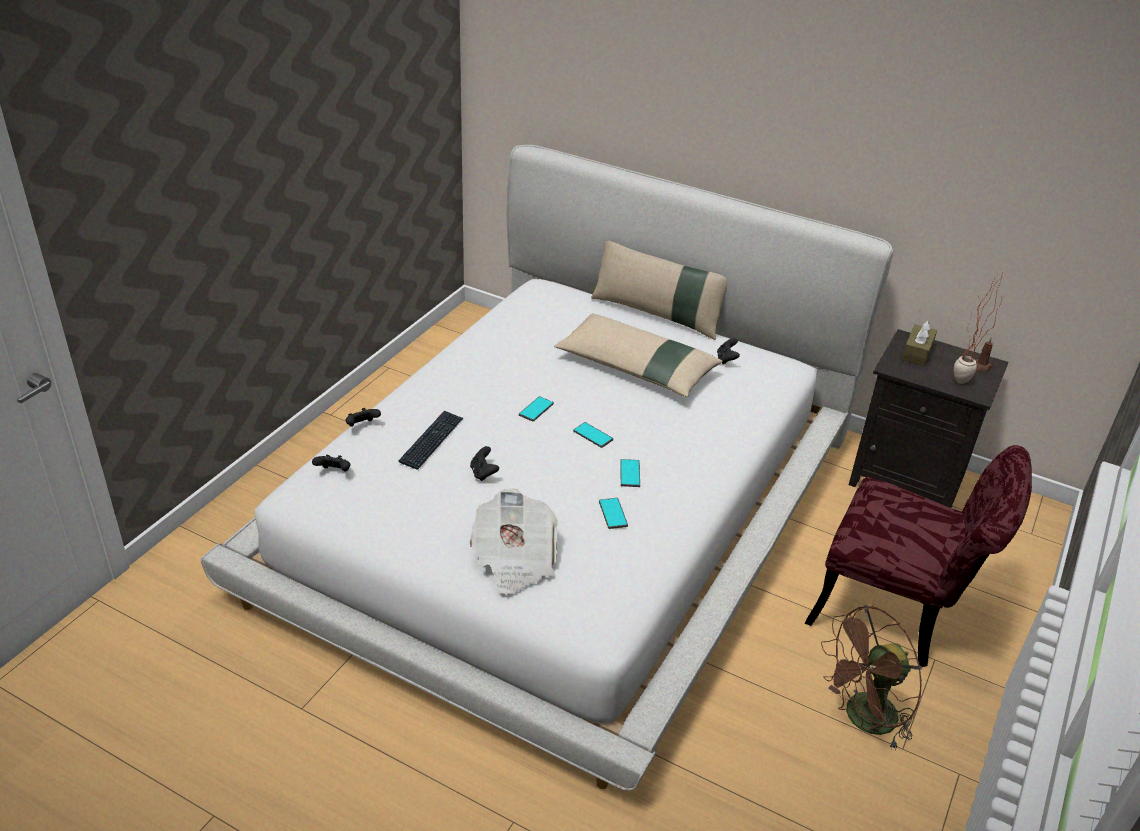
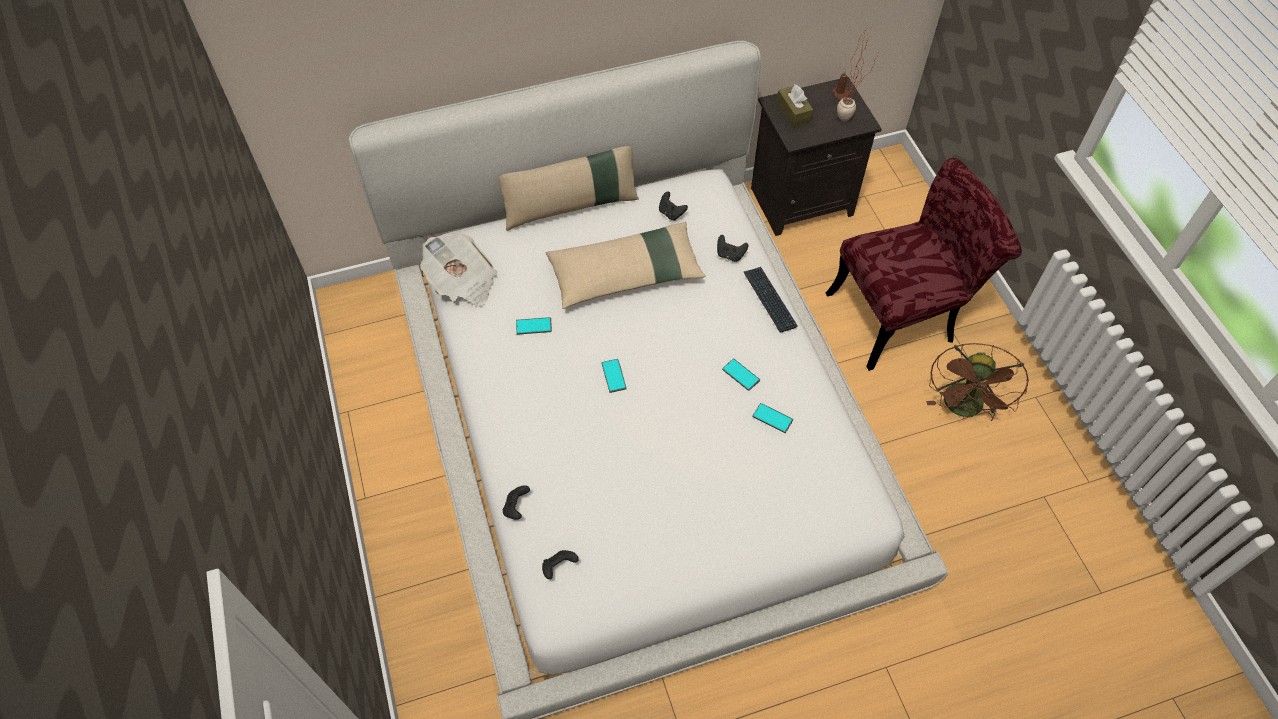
camera: 45 degrees left, 20 degrees up
keyboard [399,411,463,469] -> keyboard moved to [744,267,798,333]
newspaper [469,488,558,595] -> newspaper moved to [420,233,498,307]
black game controller [470,446,499,481] -> black game controller moved to [717,235,748,262]
phone [573,422,613,448] -> phone moved to [516,317,552,335]

